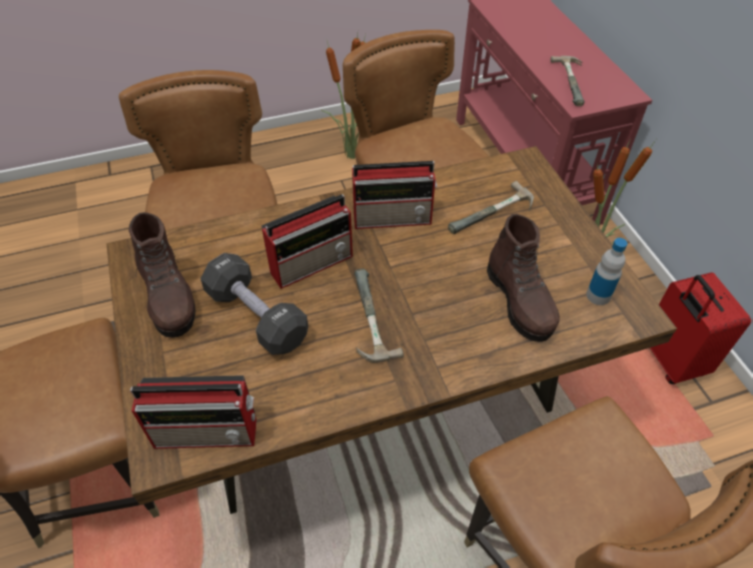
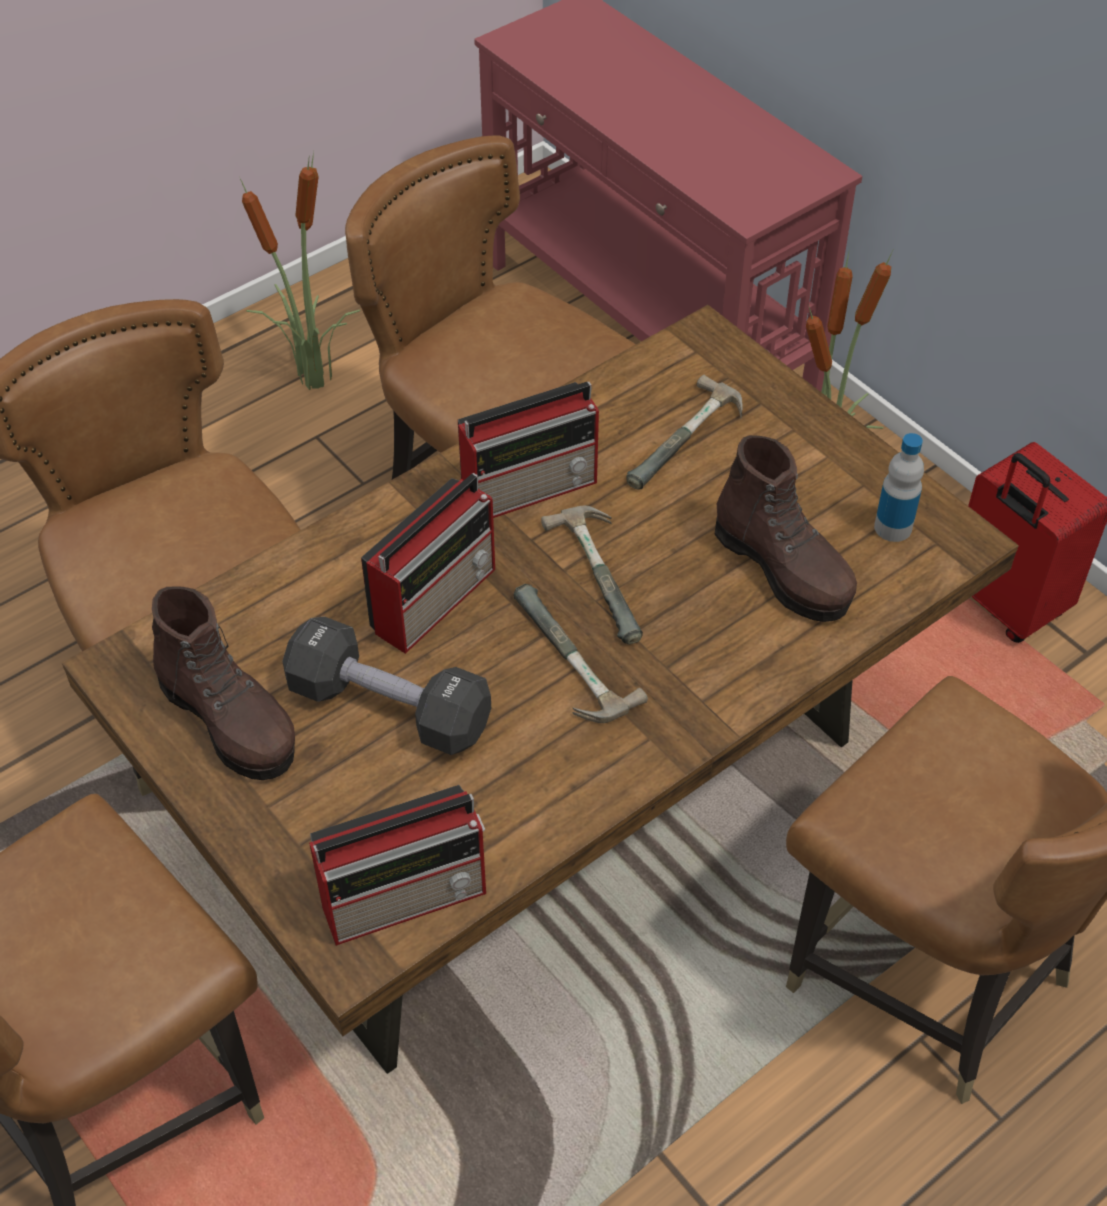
camera: 20 degrees left, 0 degrees up
hammer [550,56,585,106] -> hammer moved to [541,506,643,645]

